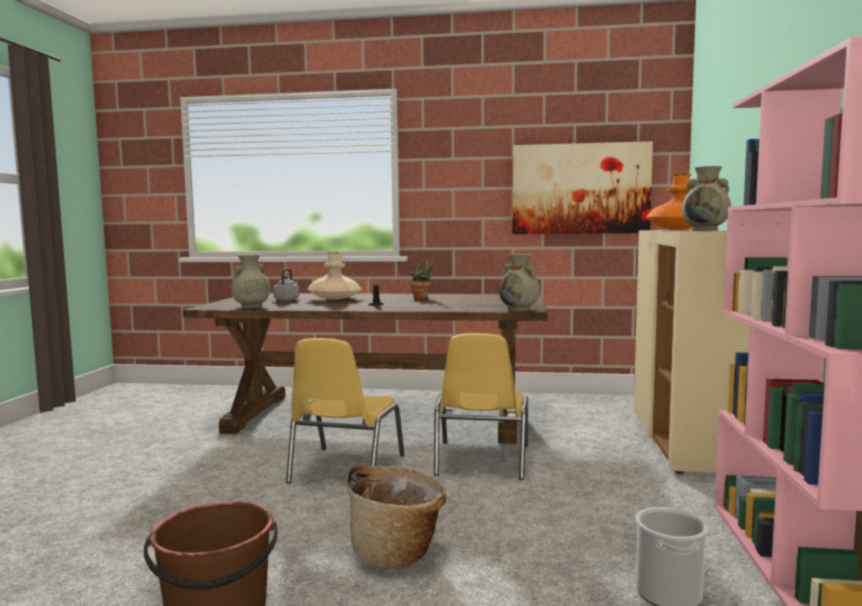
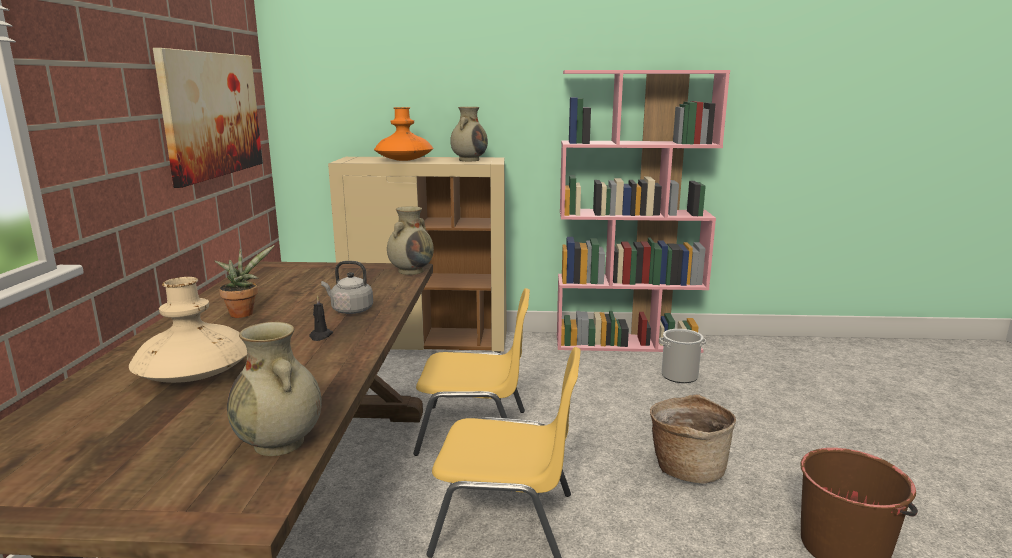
camera: 95 degrees left, 10 degrees up
grey kettle [273,269,299,301] -> grey kettle moved to [321,261,373,314]

